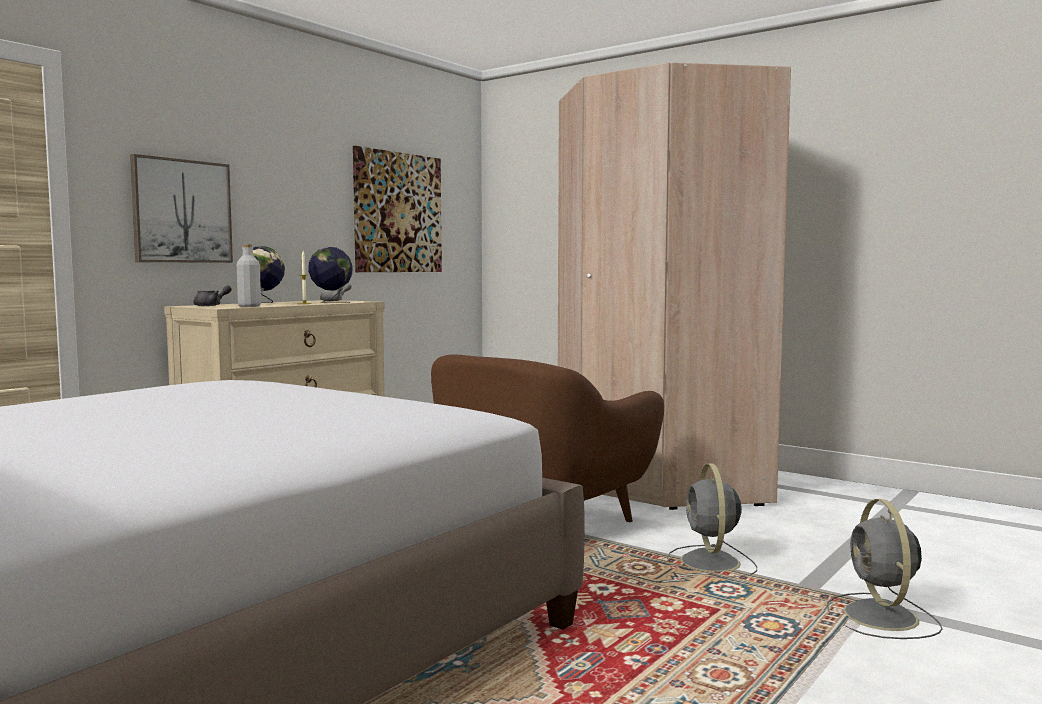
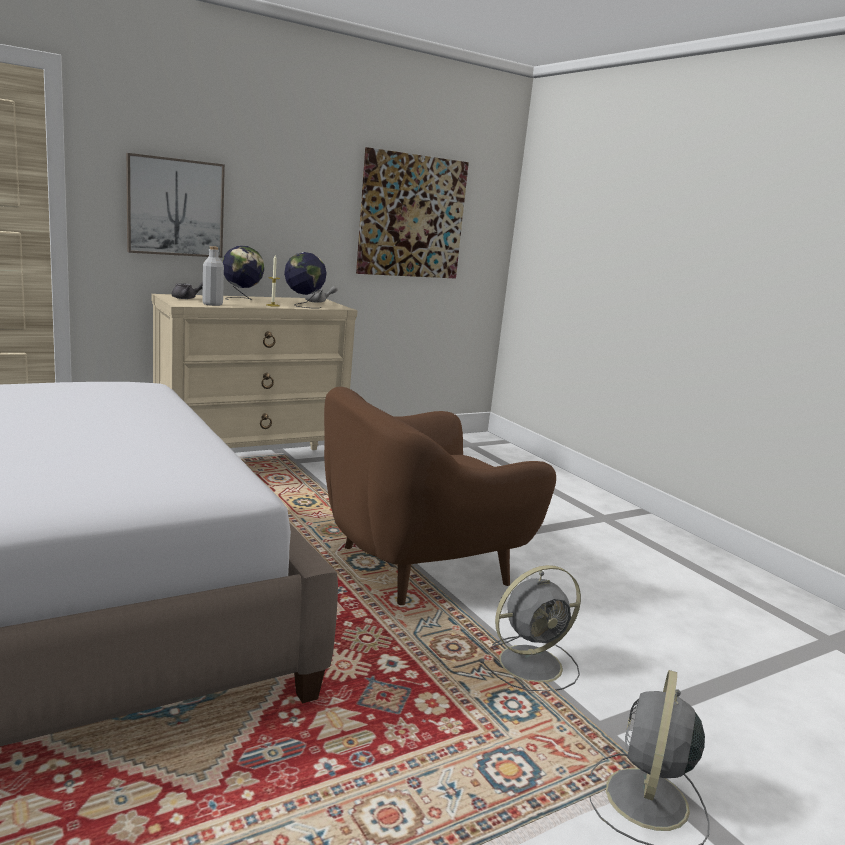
camera: 20 degrees right, 10 degrees up
beige wardrobe [558,62,791,510] -> none
grey fan [667,463,757,578] -> grey fan turned 135 degrees counterclockwise [479,565,581,691]

